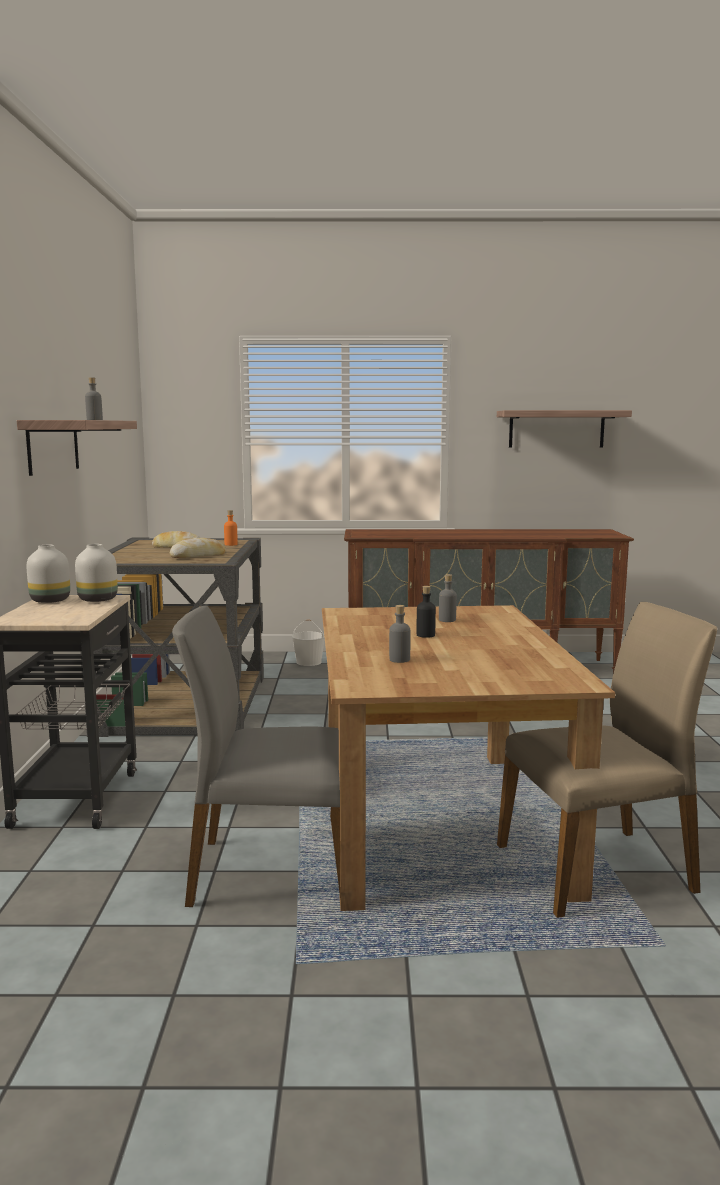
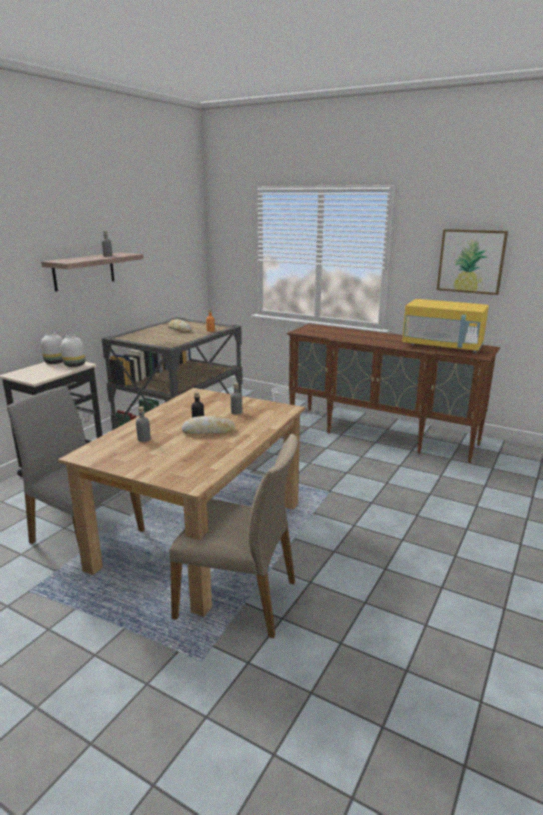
camera: 30 degrees right, 10 degrees up
bread [170,538,226,558] -> bread moved to [182,415,235,434]
shelf [497,410,632,447] -> picture [437,229,508,295]
none -> yellow microwave [402,299,489,353]

